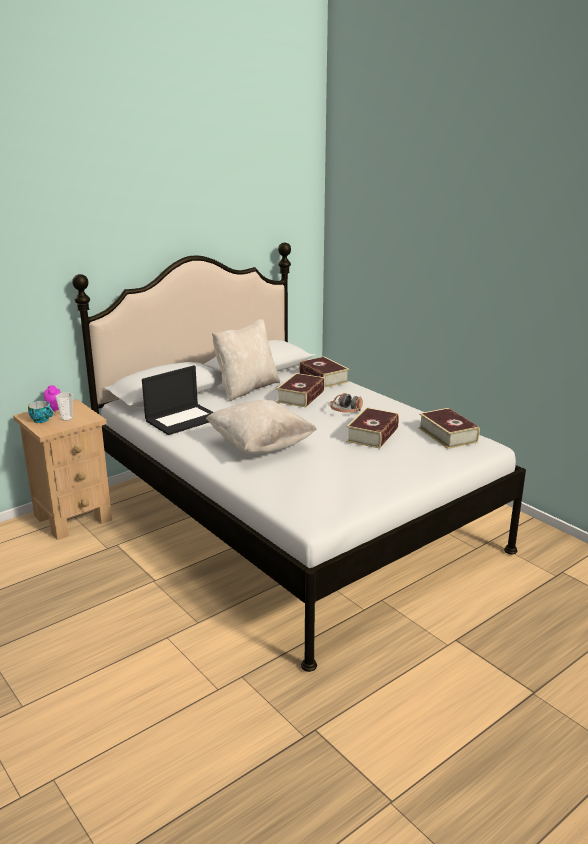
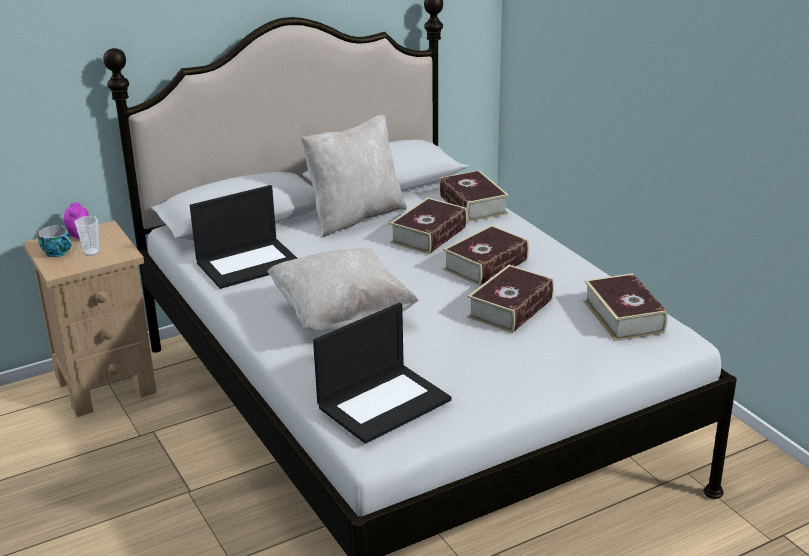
camera: 10 degrees right, 5 degrees up
headphones [330,393,363,413] -> book [443,225,529,286]
none -> laptop [313,303,452,444]

